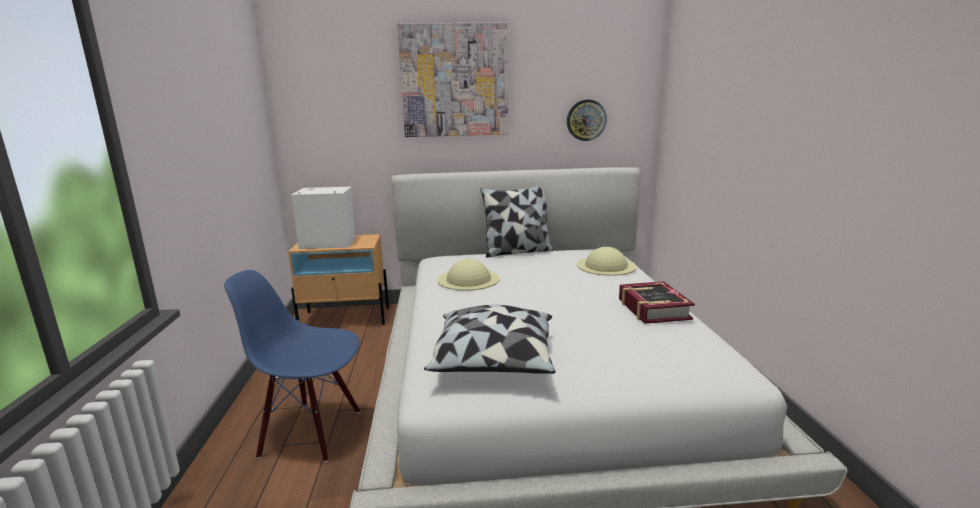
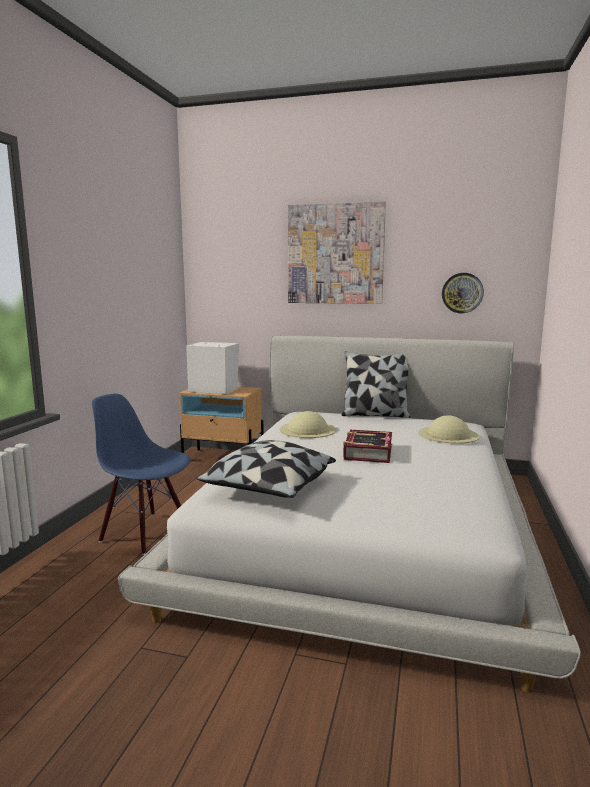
camera: 20 degrees right, 5 degrees down
book [619,281,695,324] -> book moved to [343,430,392,463]

